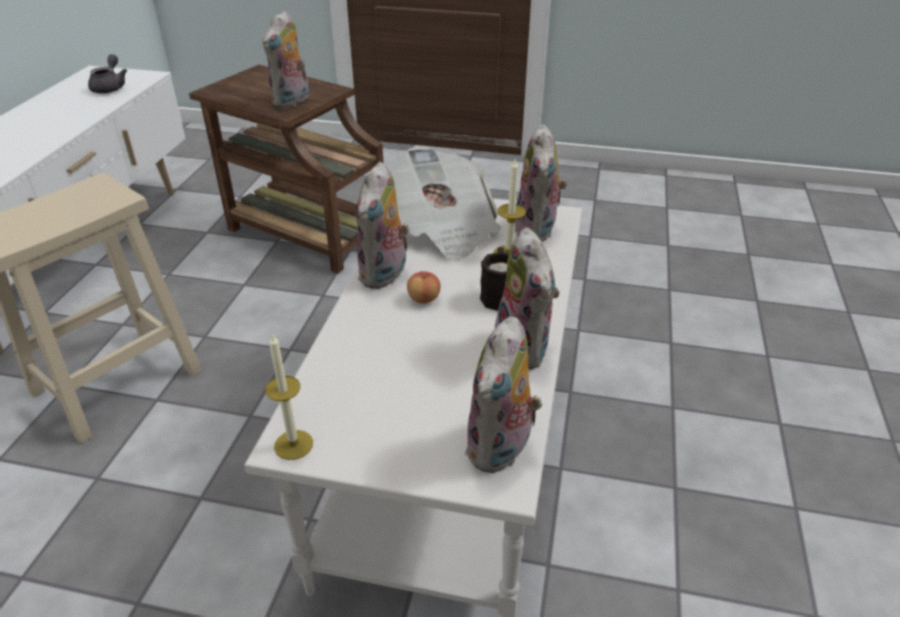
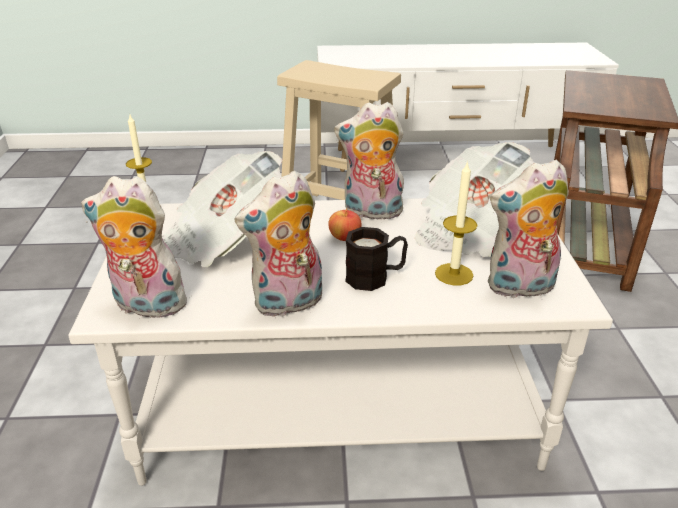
camera: 75 degrees right, 5 degrees down
grey teapot [88,54,127,93] -> none
plush toy [262,11,309,108] -> none
none -> newspaper [162,151,283,267]

